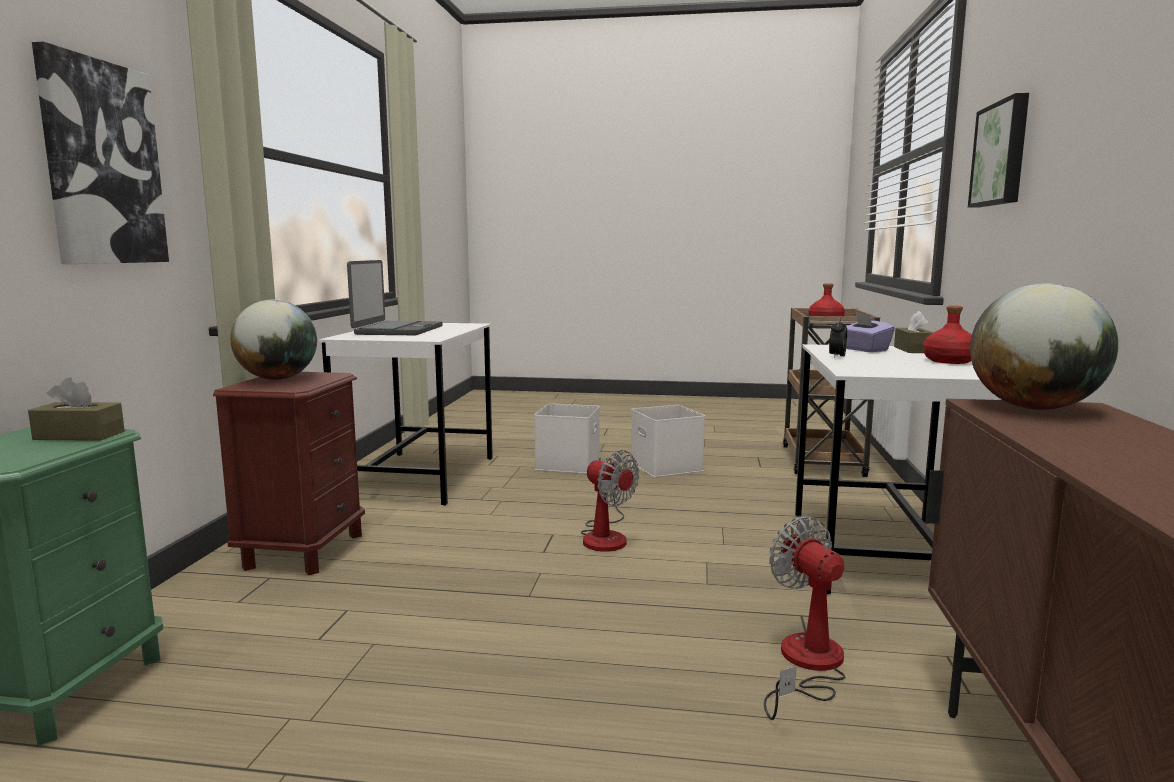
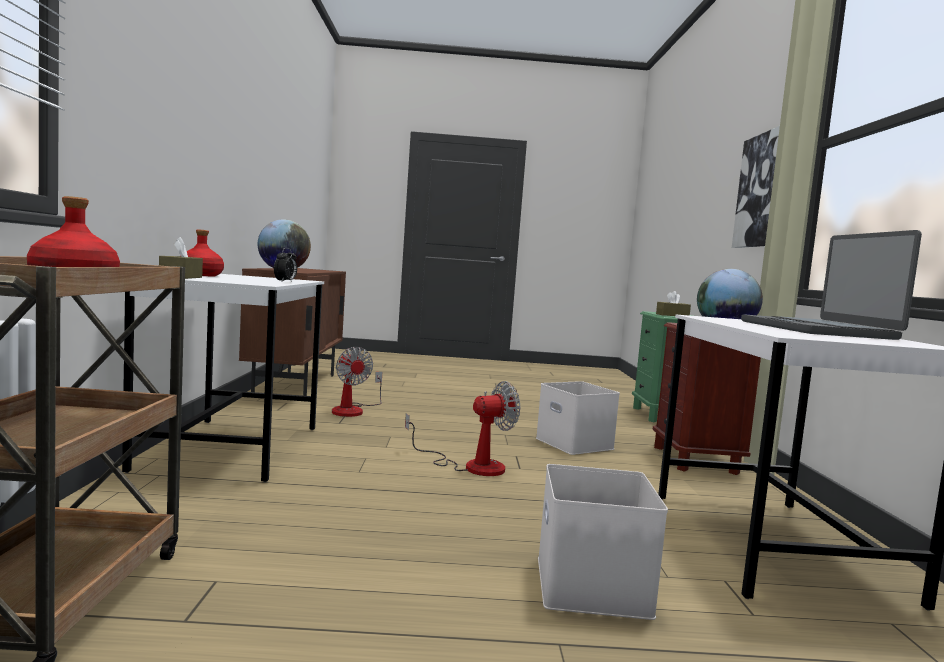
camera: 170 degrees right, 5 degrees down
fan [581,450,639,552] -> fan turned 120 degrees clockwise [405,381,520,476]
white storage box [631,405,705,477] -> white storage box moved to [536,381,620,455]
purple tissue box [846,312,895,352] -> none
picture [968,93,1029,208] -> none

